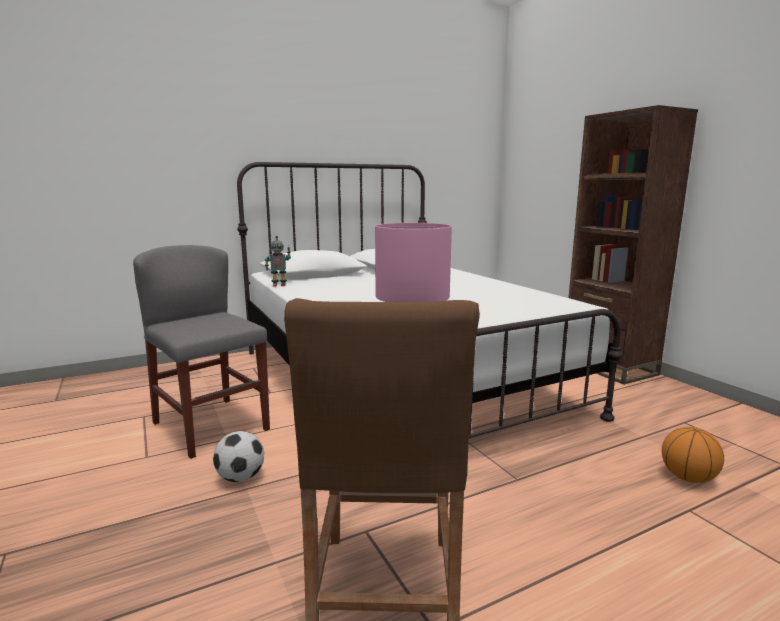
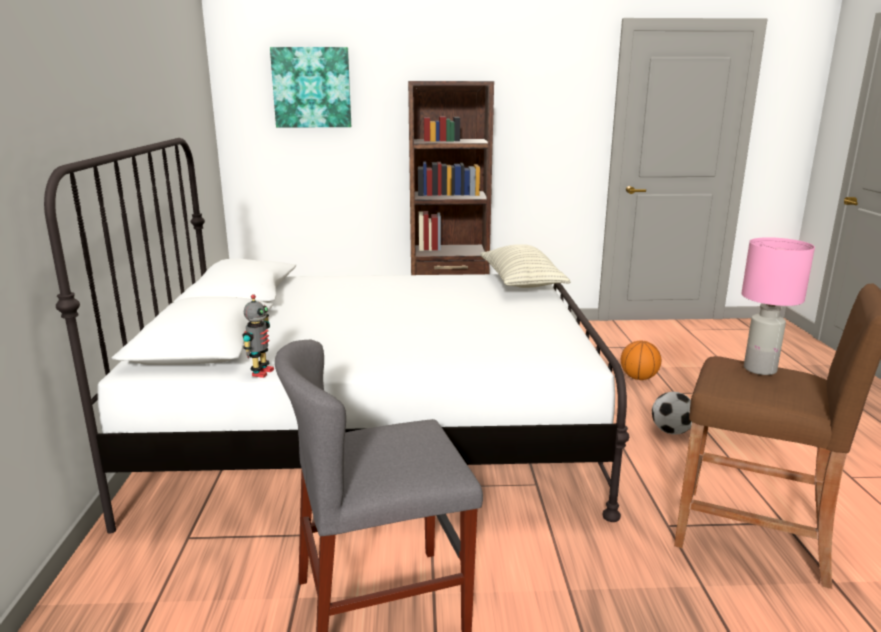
camera: 65 degrees left, 5 degrees up
football [213,431,264,482] -> football moved to [652,392,692,435]
none -> picture [270,47,351,127]
none -> pillow [480,244,571,288]

